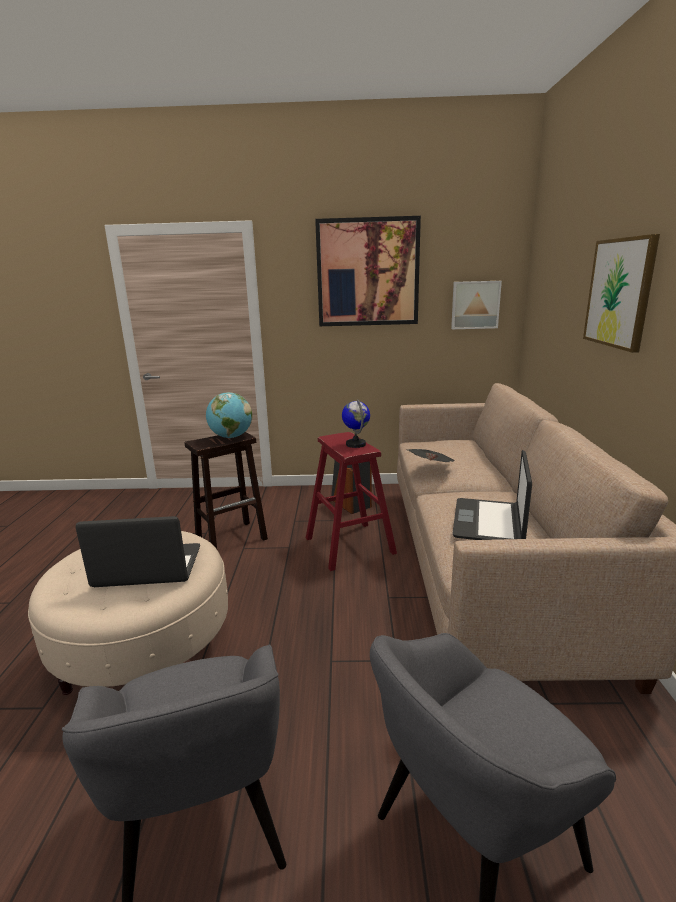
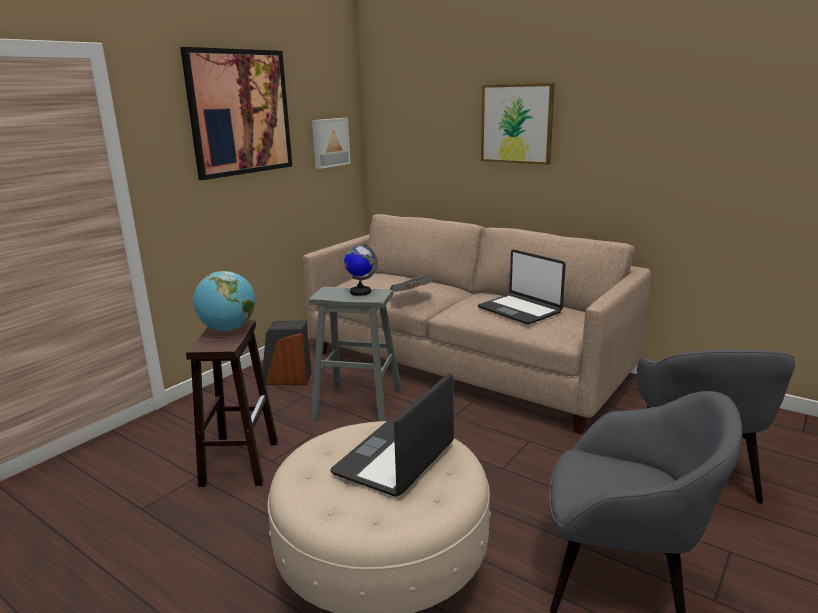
camera: 55 degrees left, 0 degrees up
red stool [306,432,397,571] -> grey stool [309,287,402,422]

